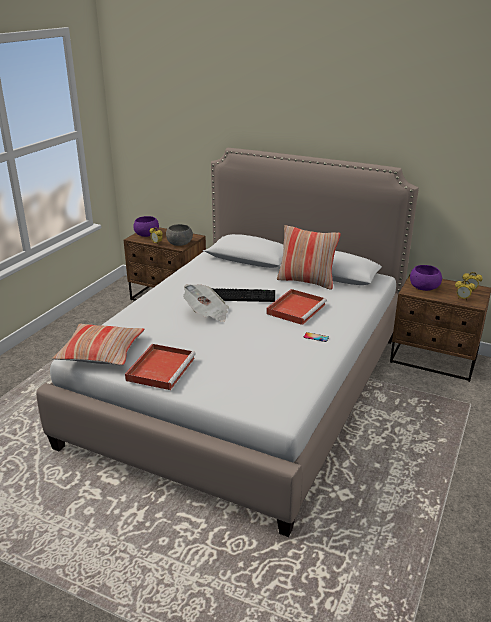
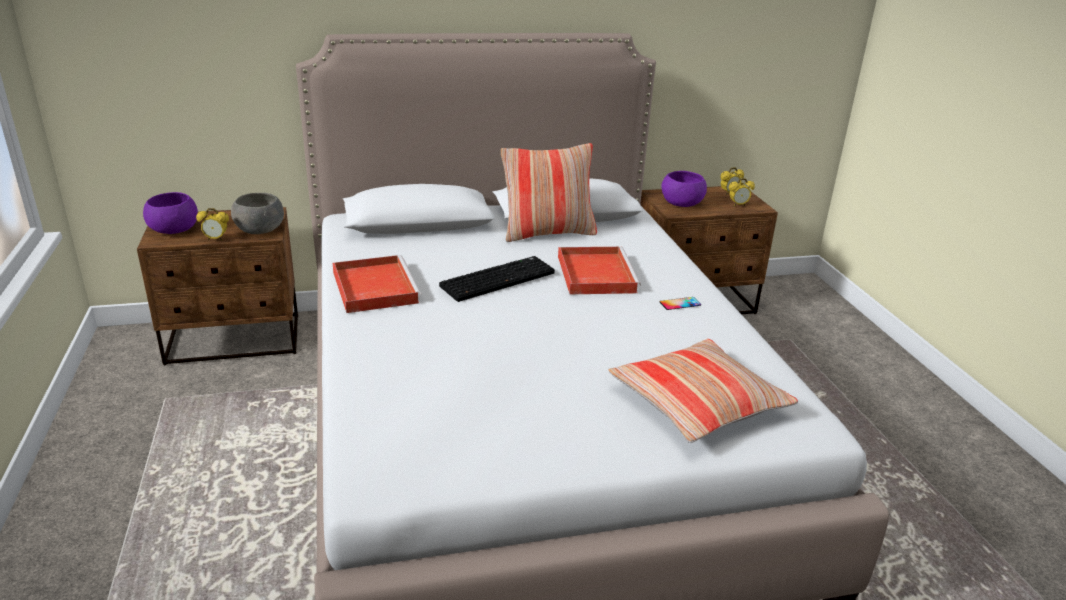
camera: 40 degrees left, 0 degrees up
pillow [52,324,144,366] -> pillow moved to [608,339,798,443]
red tray [125,344,196,390] -> red tray moved to [333,255,421,313]
newspaper [183,284,229,322] -> none

